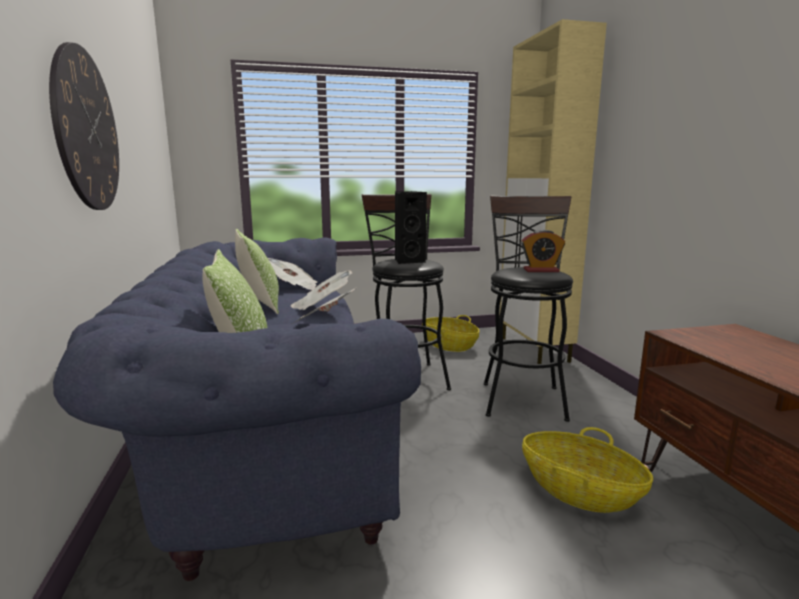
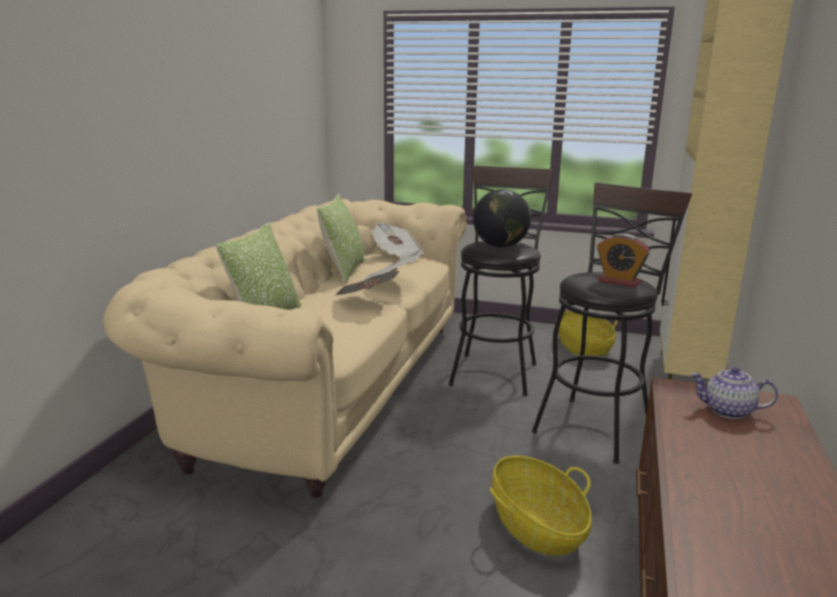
camera: 30 degrees right, 5 degrees up
wall clock [49,42,119,210] -> none
blue sofa [53,238,421,581] -> beige sofa [103,199,467,498]
black speaker [395,191,427,264] -> globe [473,189,531,247]
none -> teapot [691,367,778,419]

